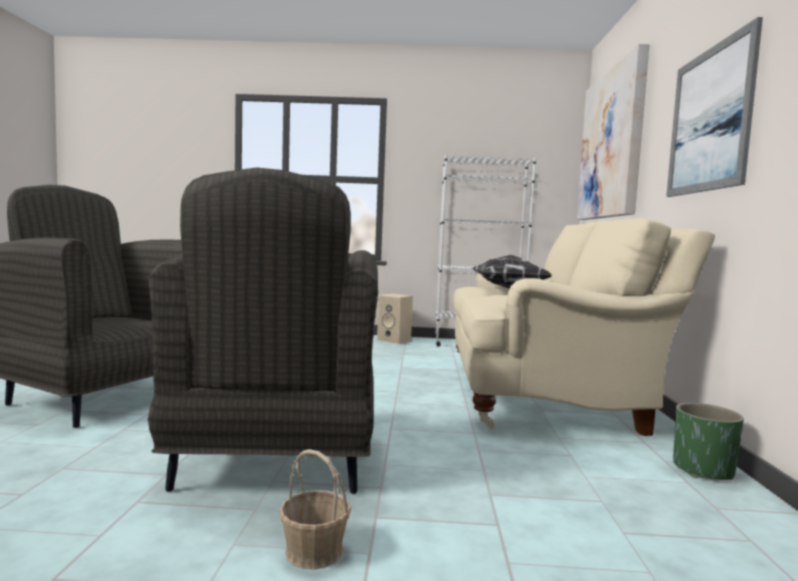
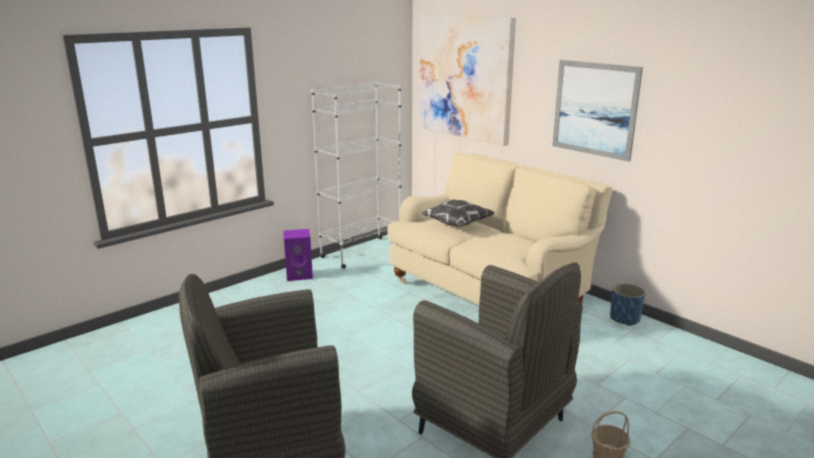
camera: 45 degrees left, 15 degrees up
beige speaker [377,293,413,344] -> purple speaker [283,229,313,281]
green planter [673,403,744,480] -> blue planter [610,284,645,326]

